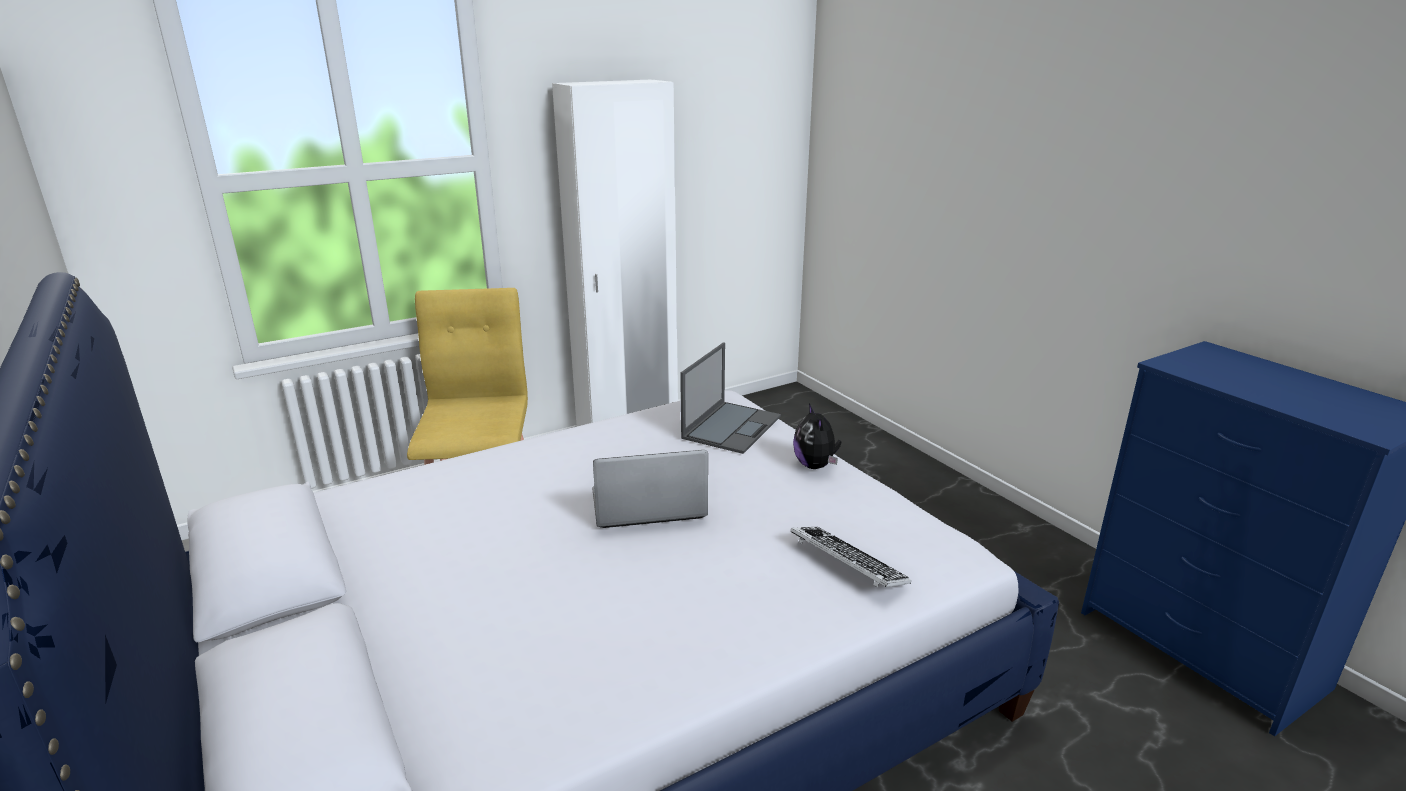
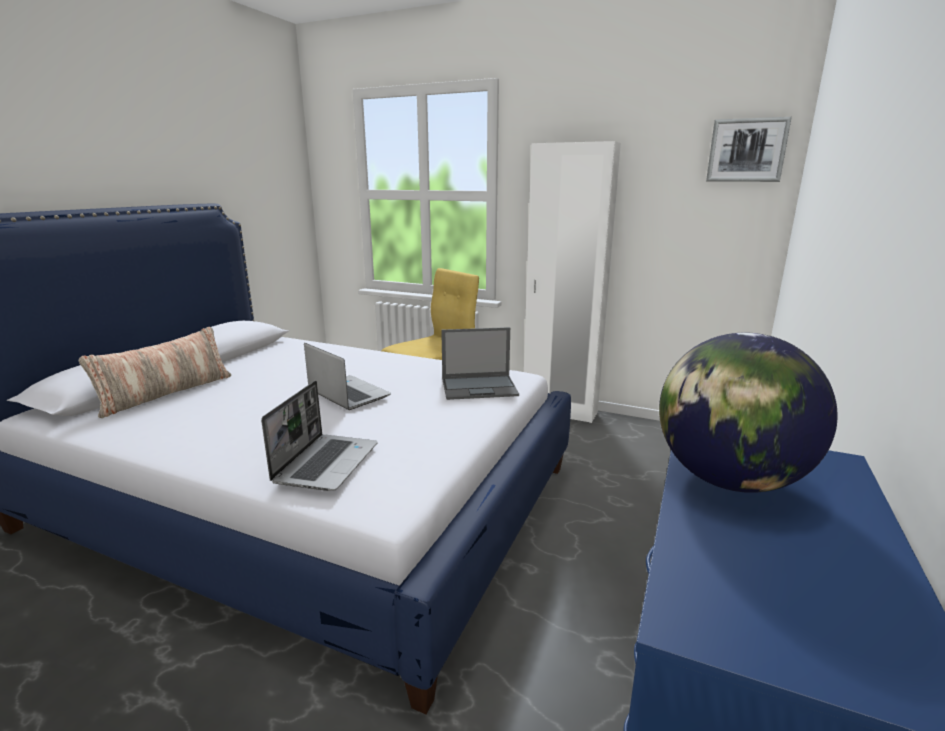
camera: 55 degrees right, 5 degrees down
keyboard [790,527,911,587] -> laptop [261,381,378,491]
plush toy [793,404,841,469] -> none
none -> pillow [79,327,231,418]
none -> globe [659,333,838,493]
none -> picture [706,117,792,182]

